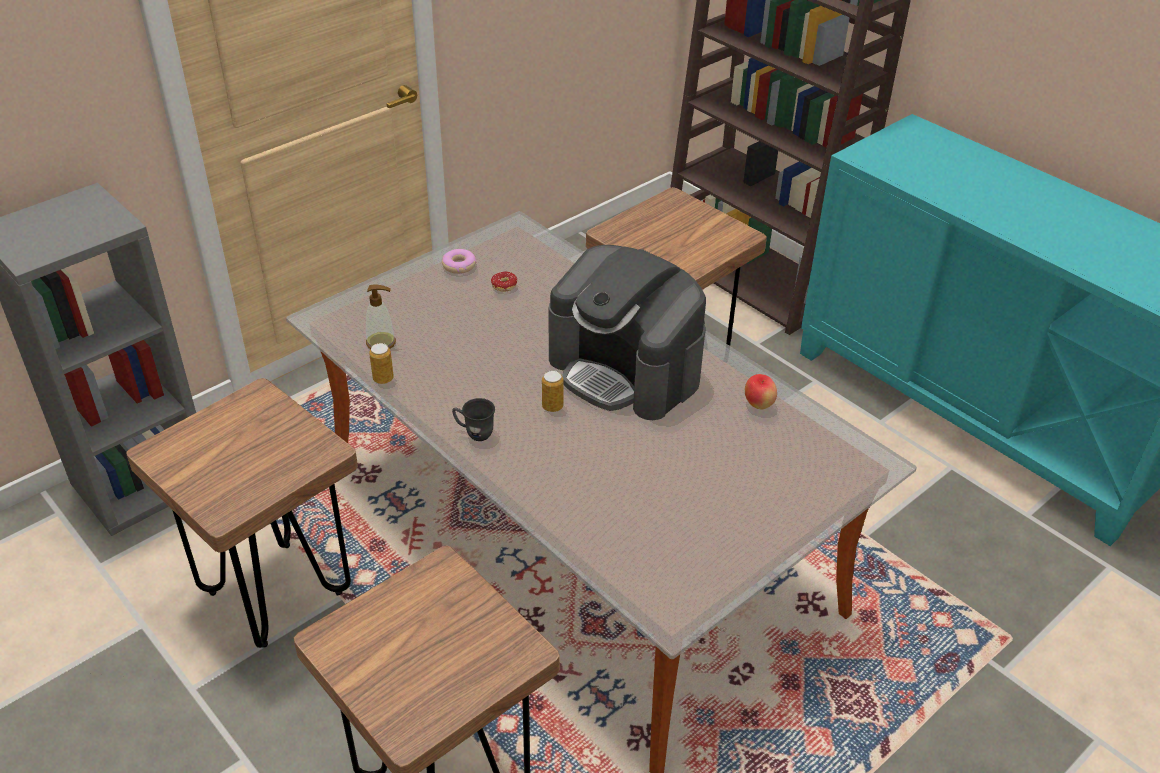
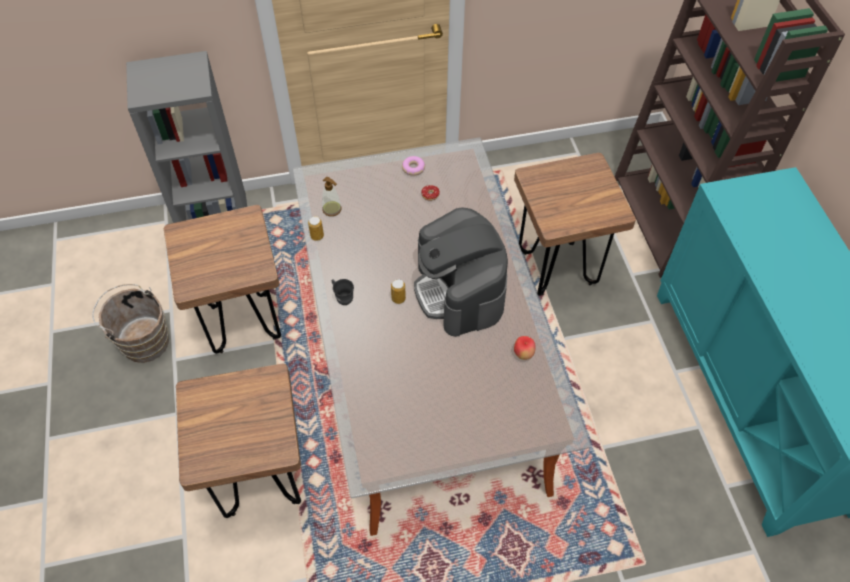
camera: 30 degrees right, 15 degrees up
none -> brown bucket [92,284,169,363]

